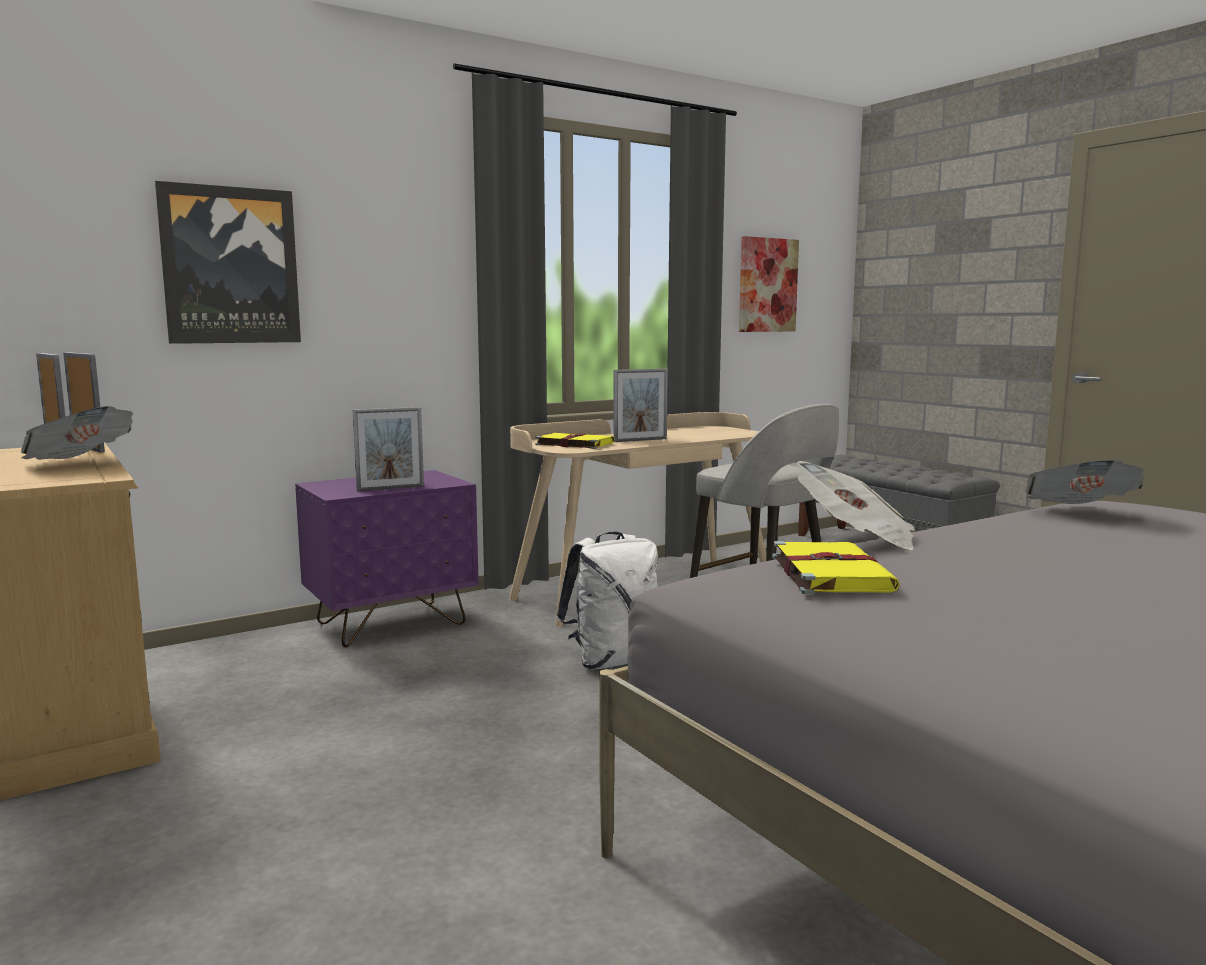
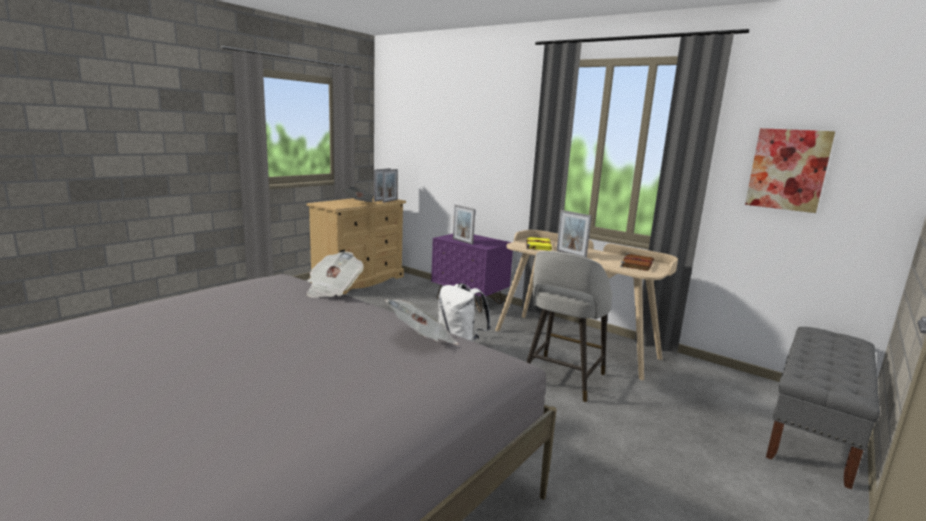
camera: 70 degrees right, 5 degrees up
picture [155,181,301,344] -> none
yellow book [772,541,900,594] -> none
none -> brown book [620,253,654,271]

